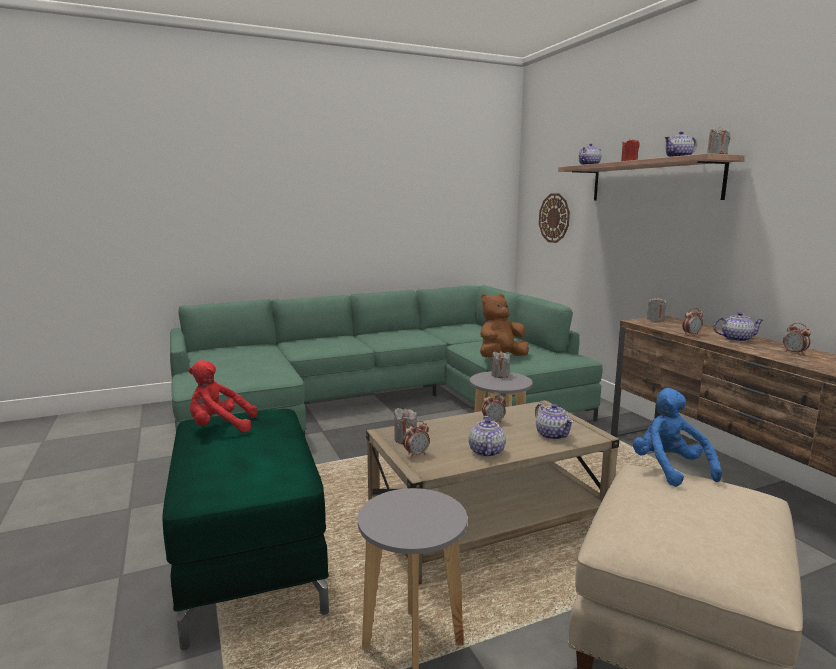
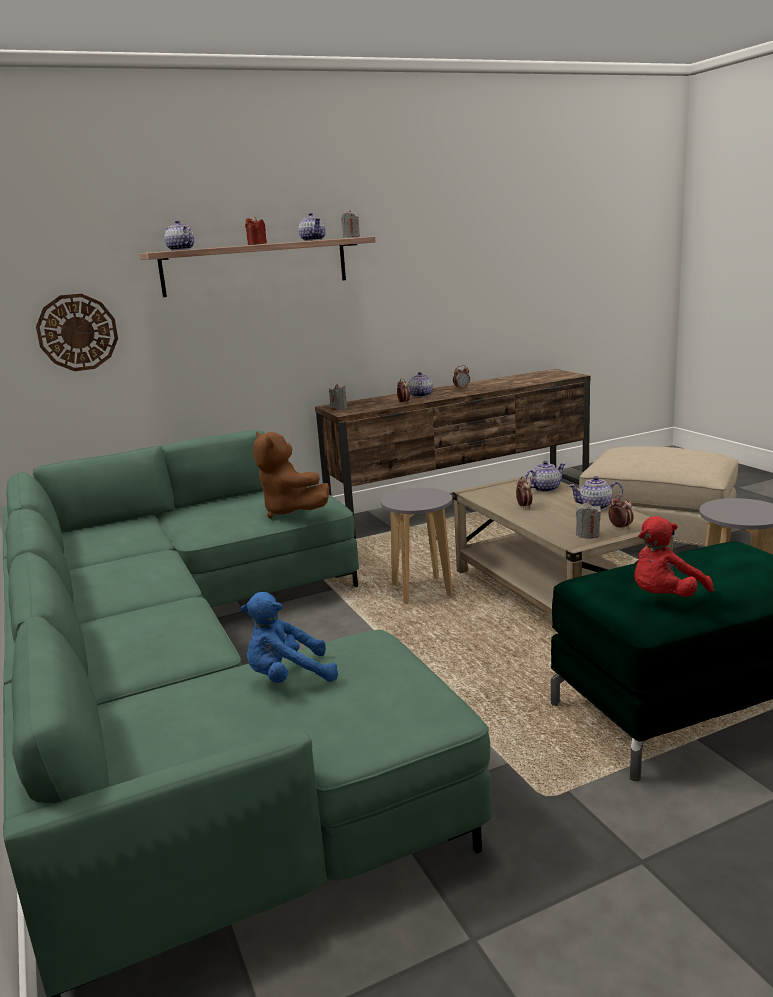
camera: 90 degrees left, 5 degrees up
red plush toy [188,360,257,433] -> red plush toy turned 60 degrees clockwise [634,516,713,597]
grey candle [492,351,510,378] -> none
blue plush toy [633,388,722,487] -> blue plush toy moved to [241,592,338,683]

